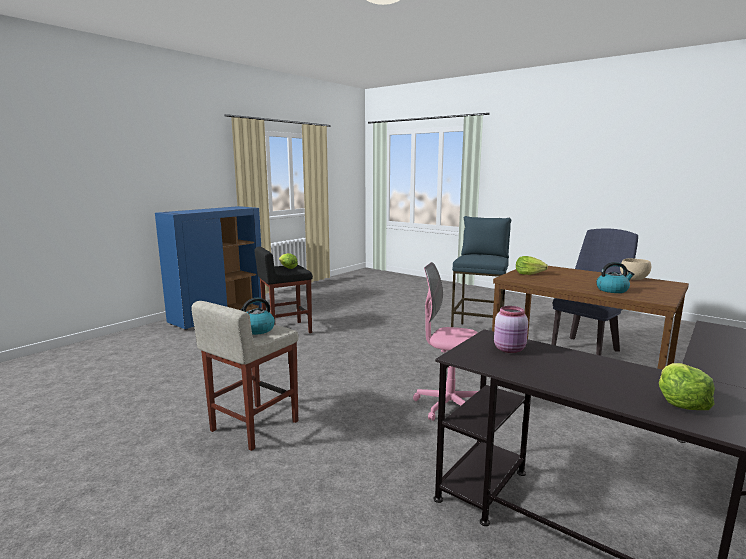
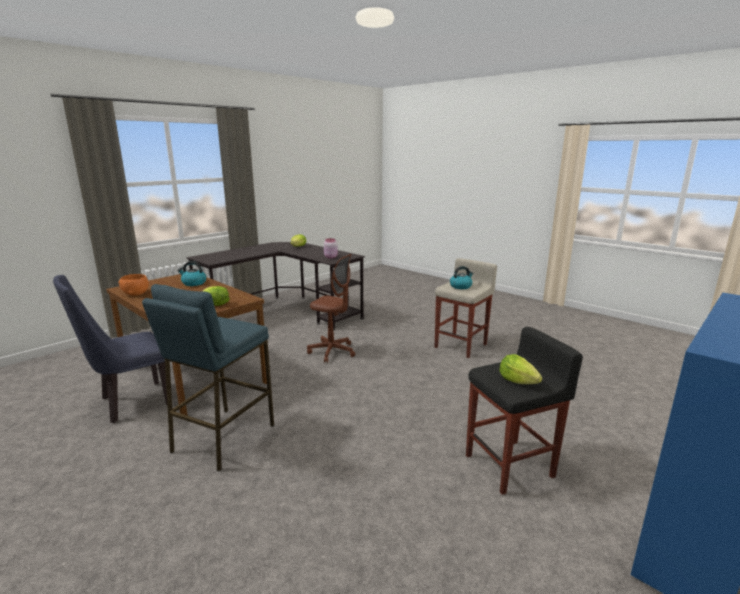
camera: 175 degrees left, 5 degrees up
pink office chair [413,262,478,421] -> brown office chair [307,254,355,363]
beige bowl [620,258,651,280] -> orange bowl [118,274,149,296]

